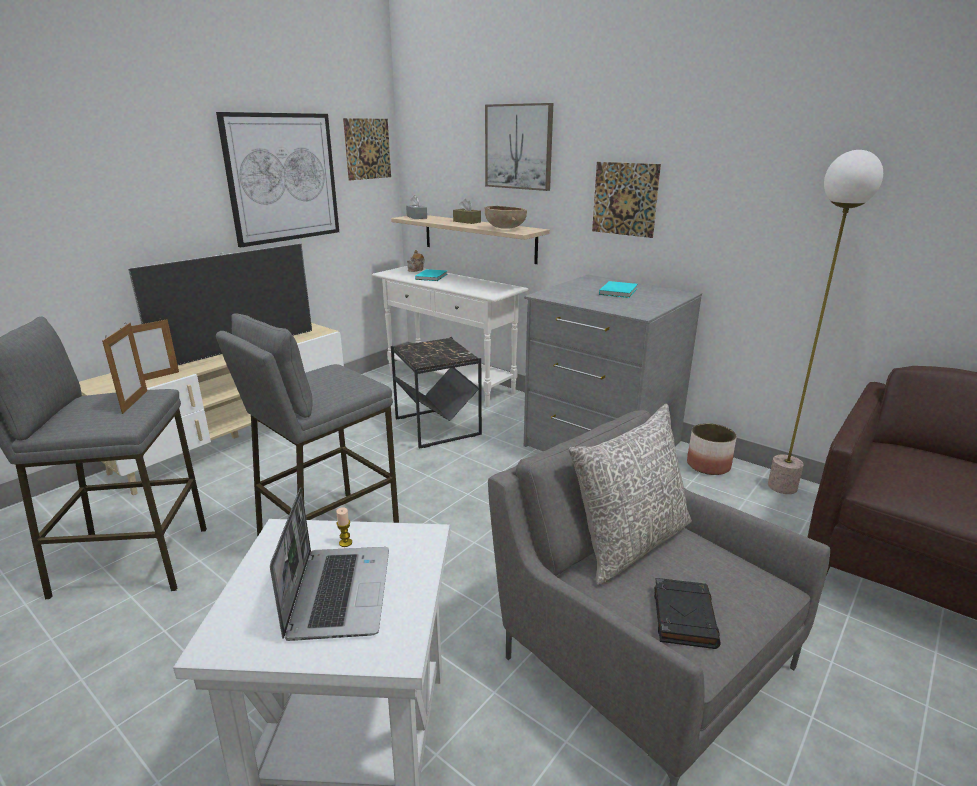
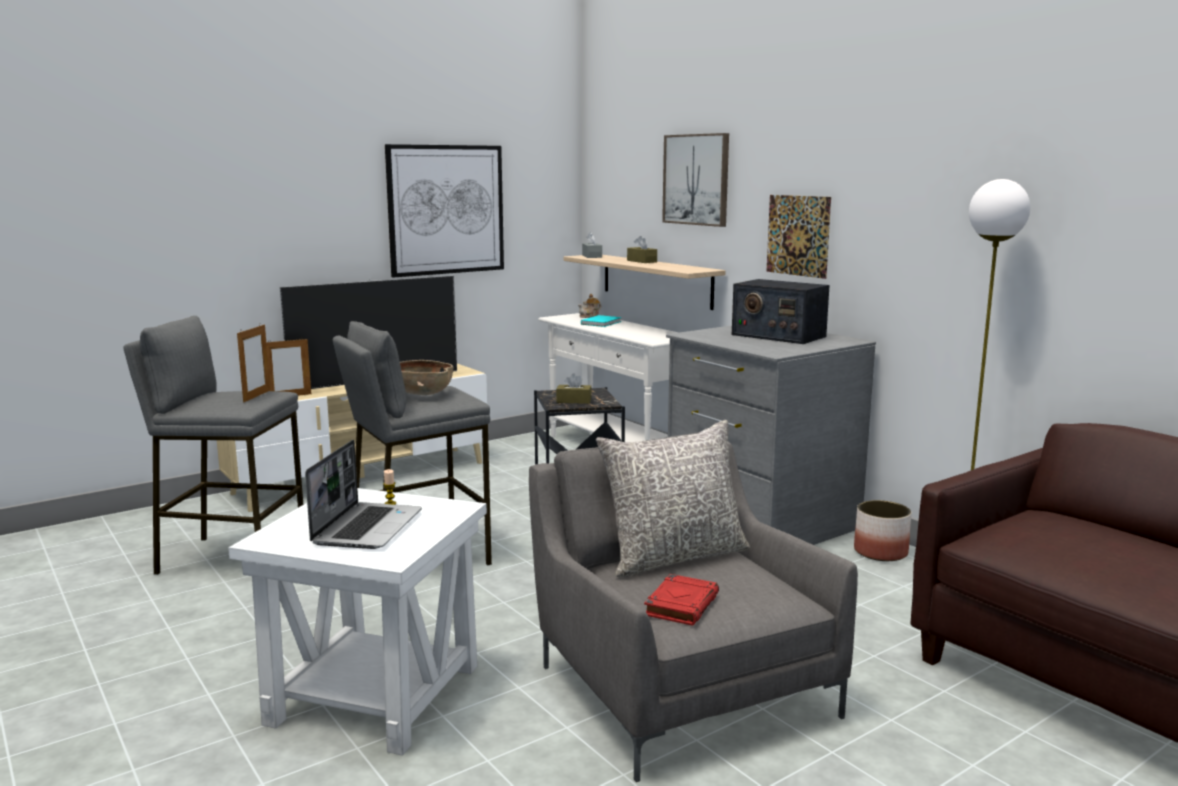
camera: 15 degrees right, 10 degrees down
picture [343,118,391,180] -> none
brown bowl [485,206,527,229] -> brown bowl moved to [400,360,453,395]
turquoise book [599,281,638,298] -> radio [732,279,830,344]
black book [654,578,721,649] -> red book [644,574,719,626]
none -> brown tissue box [556,374,592,404]

